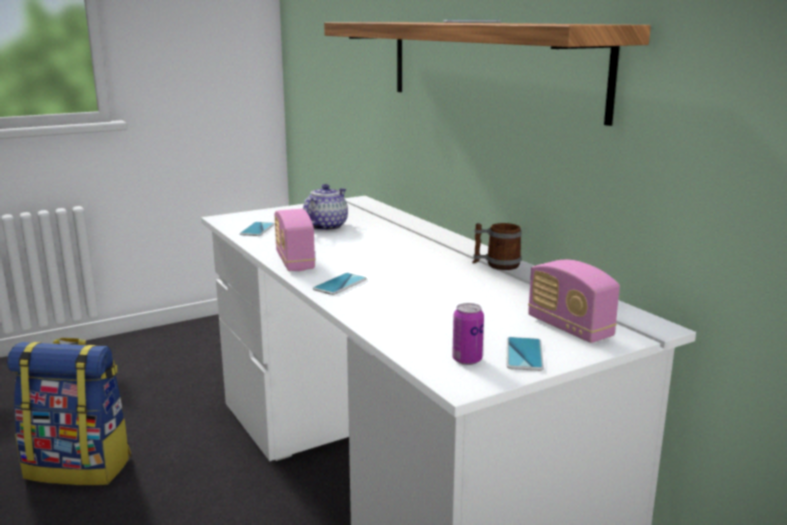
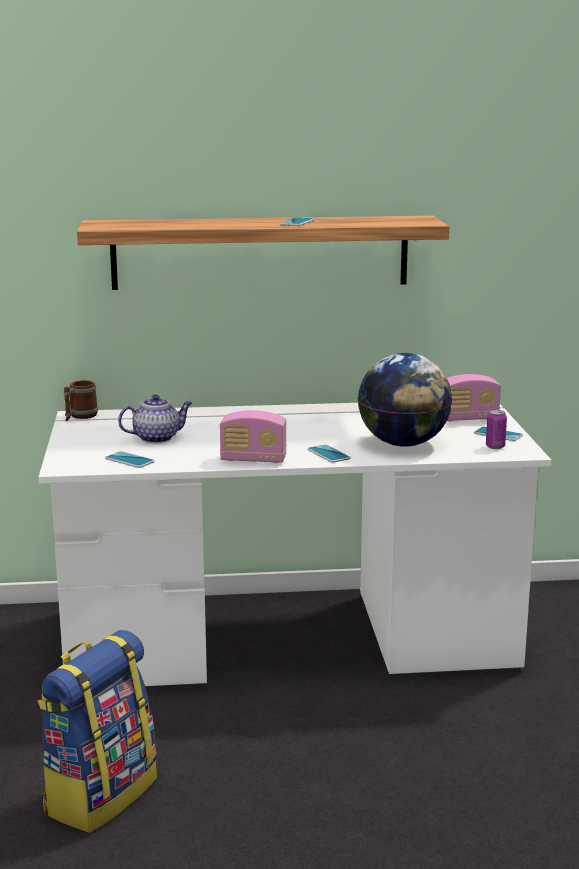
camera: 65 degrees left, 0 degrees up
teapot [303,184,348,231] -> teapot turned 105 degrees clockwise [118,395,192,443]
mug [472,223,522,270] -> mug moved to [64,380,98,421]
none -> globe [358,353,452,447]

